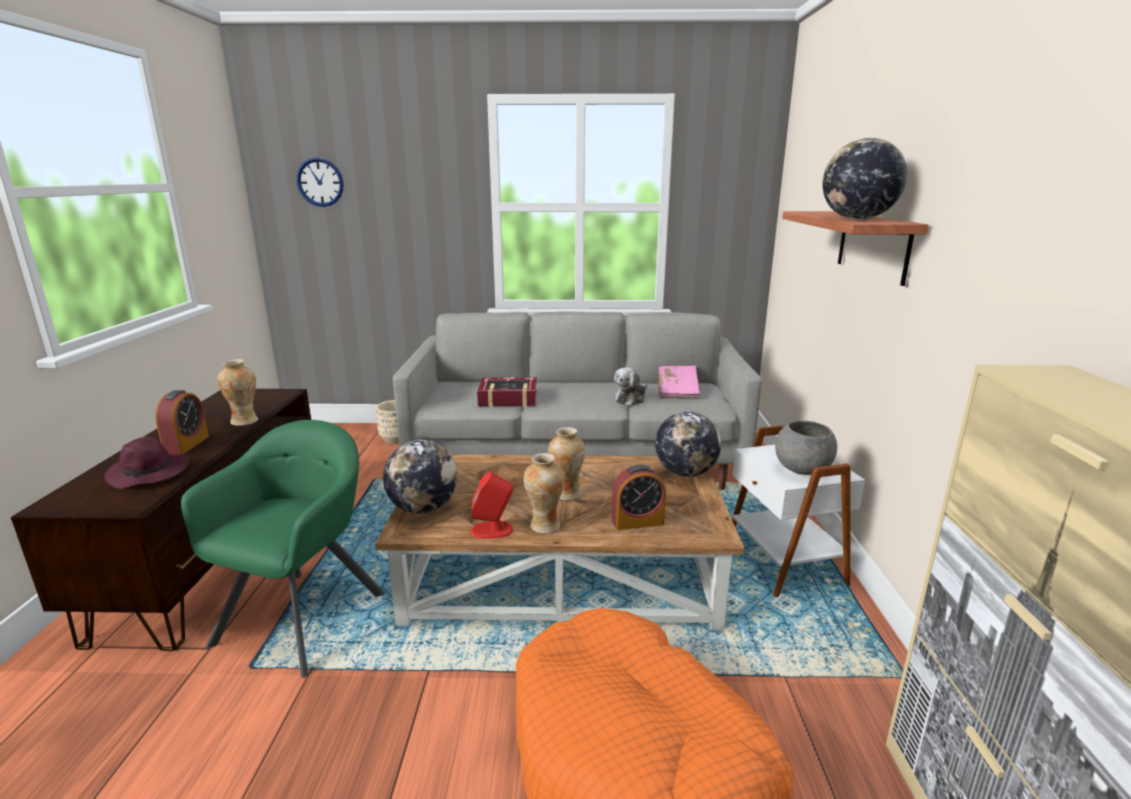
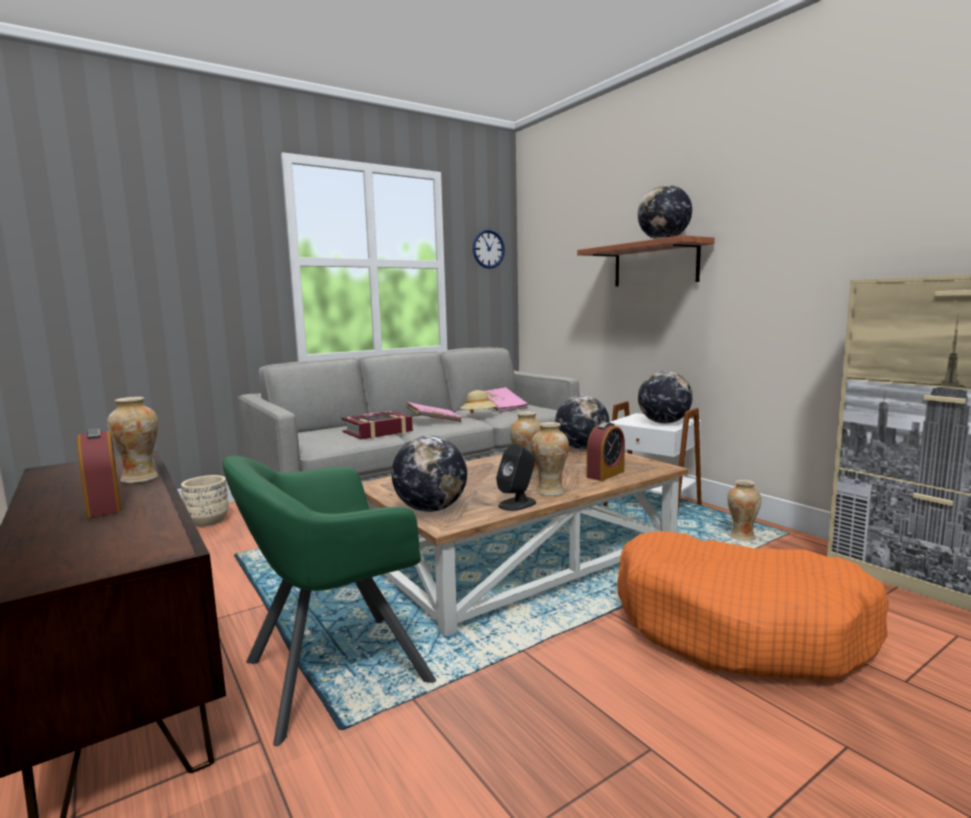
camera: 35 degrees left, 10 degrees down
purple hat [104,437,189,489] -> none
green armchair [181,420,385,678] -> green armchair turned 105 degrees counterclockwise [223,456,436,746]
wall clock [297,158,344,207] -> wall clock moved to [473,230,505,269]
red speaker [471,472,513,539] -> black speaker [496,444,536,511]
plush toy [614,367,647,406] -> beige hat [460,390,497,414]
grey bowl [775,420,837,475] -> globe [638,371,693,424]
none -> pink book [406,402,462,422]
none -> vase [727,480,761,542]

